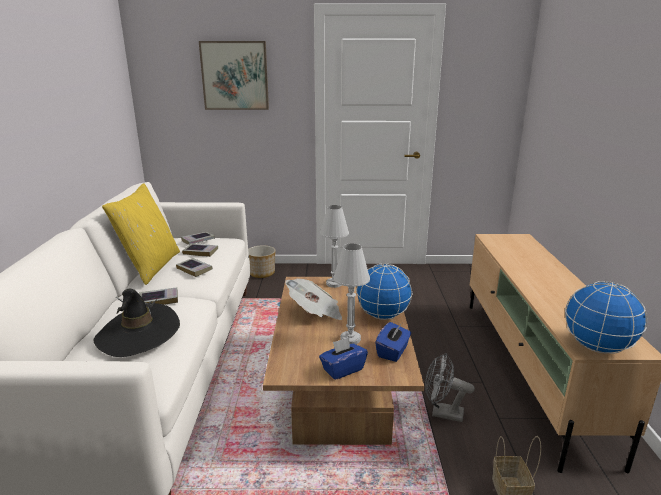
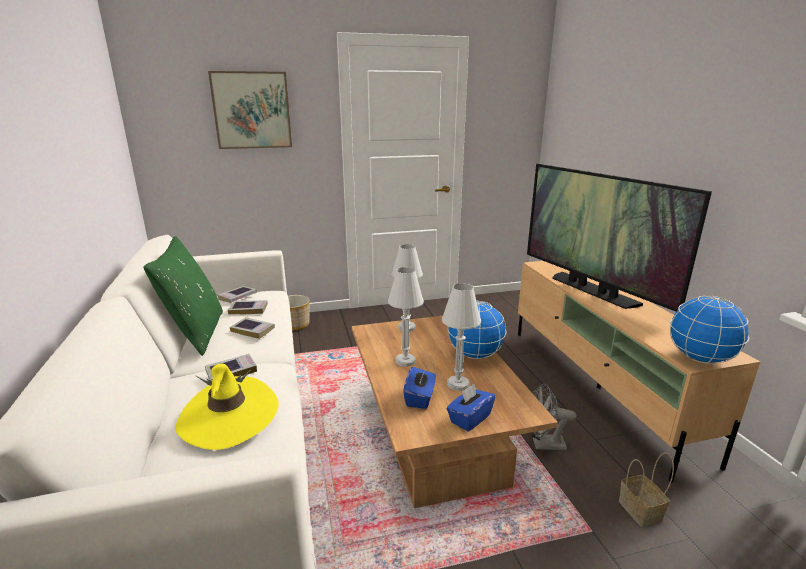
camera: 15 degrees left, 0 degrees up
black hat [94,289,180,357] -> yellow hat [175,364,279,450]
yellow pillow [102,183,180,285] -> green pillow [143,236,223,356]
newspaper [285,279,342,320] -> white table lamp [388,267,424,367]
blue tissue box [375,322,411,362] -> blue tissue box moved to [403,367,436,409]
none -> television [527,164,712,312]

